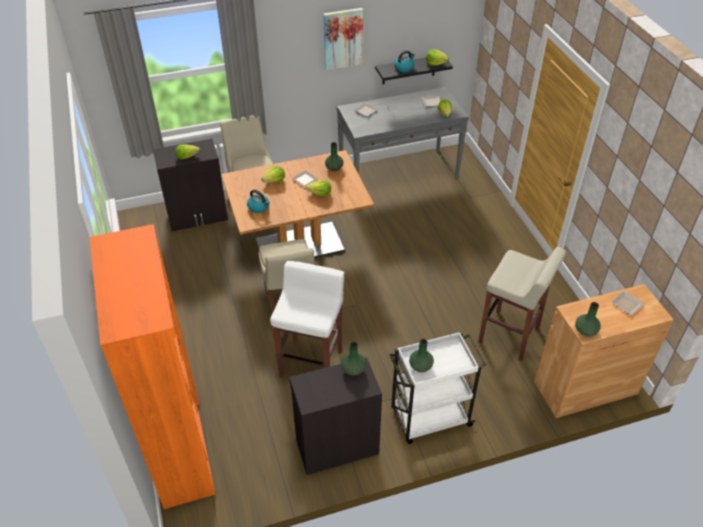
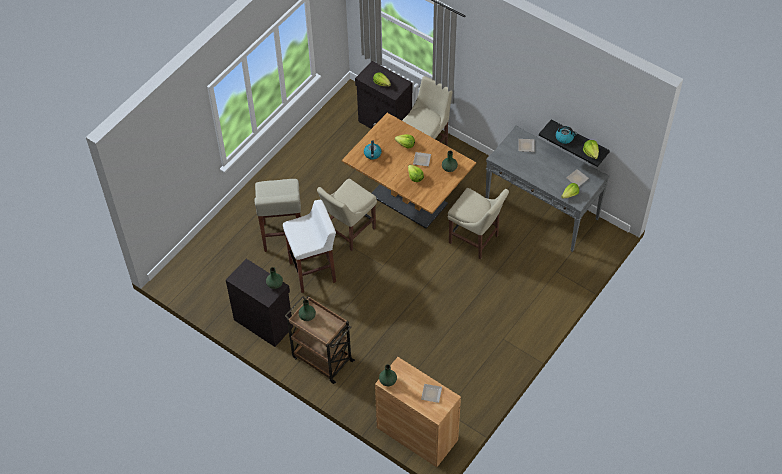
camera: 55 degrees right, 10 degrees up
orange bookcase [89,224,216,509] -> none
picture [323,8,363,70] -> none
white cart [390,331,486,444] -> brown cart [285,296,355,384]
beige stool [478,247,566,361] -> beige stool moved to [255,179,301,252]
none -> beige chair [448,188,509,259]

